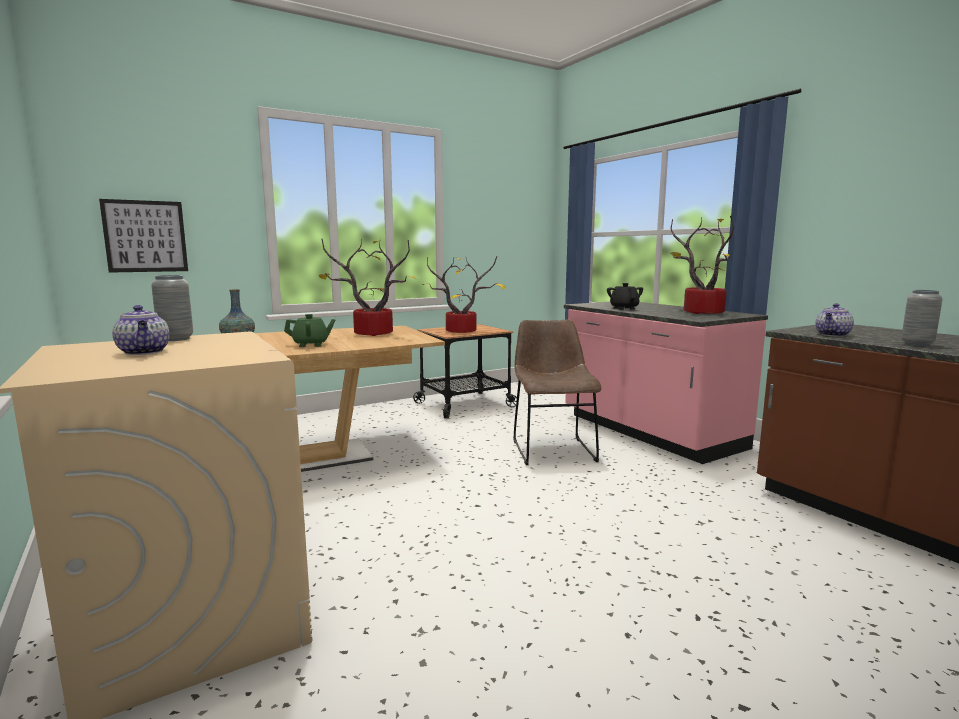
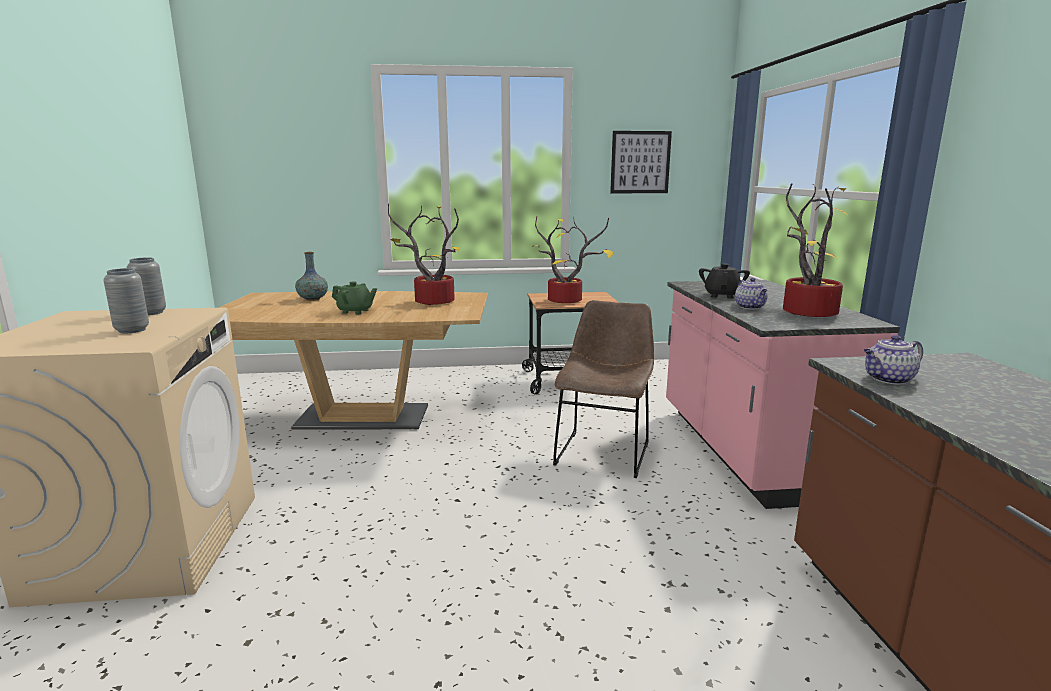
camera: 25 degrees right, 5 degrees up
picture [99,199,188,273] -> picture moved to [610,131,672,193]
teapot [112,305,170,355] -> teapot moved to [735,278,768,309]
grey vase [901,290,943,346] -> grey vase moved to [104,268,149,333]

